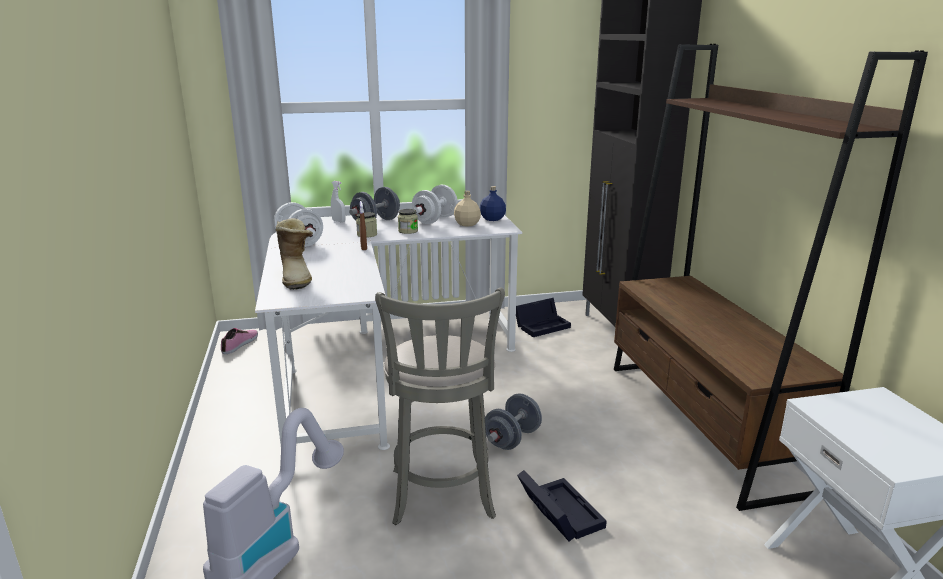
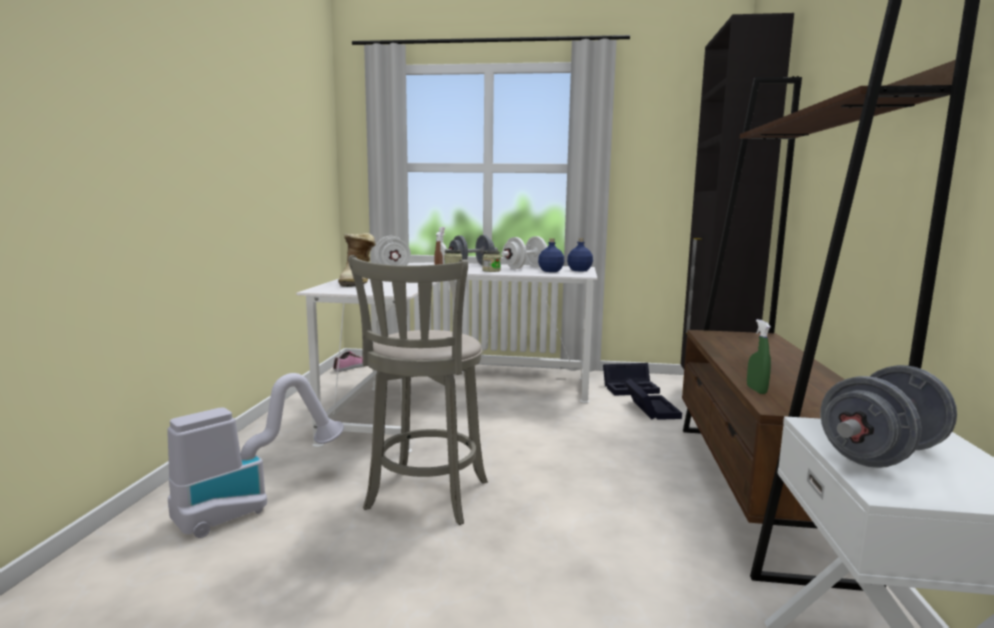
camera: 20 degrees right, 10 degrees down
beige bottle [454,191,481,227] -> blue bottle [538,239,565,272]
grey dumbbell [485,393,542,450] -> grey dumbbell moved to [820,365,957,468]
black storage box [517,470,607,542] -> black storage box moved to [625,379,682,420]
none -> green spray bottle [747,319,771,394]

